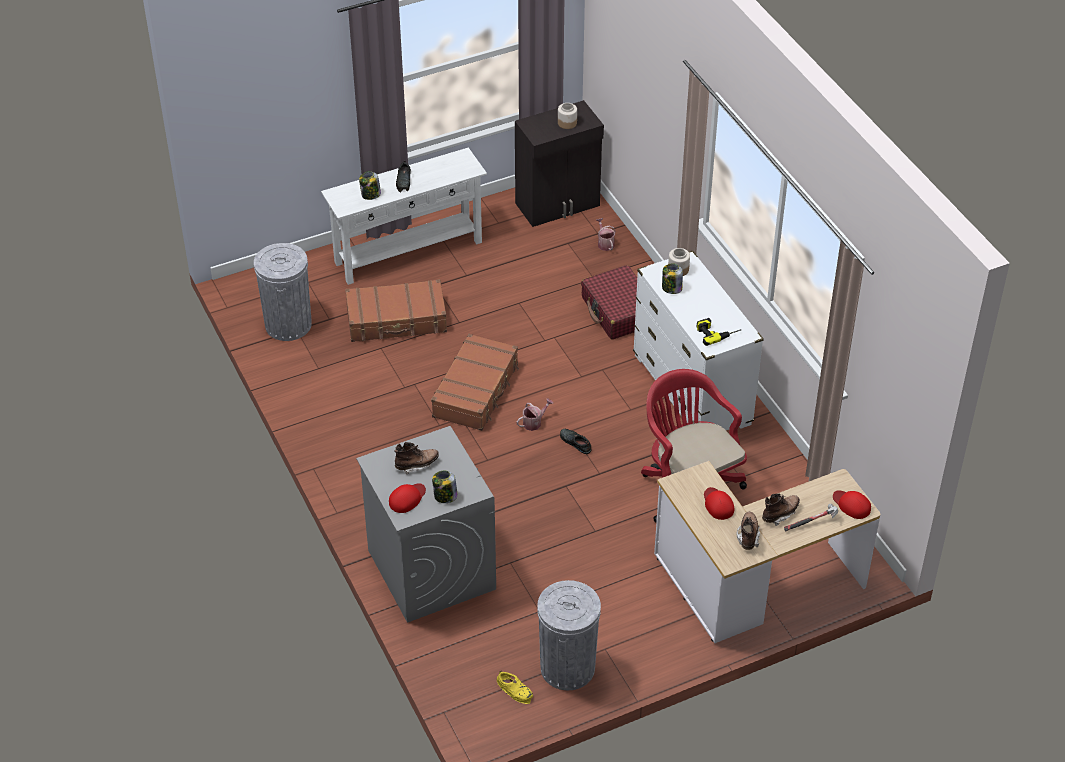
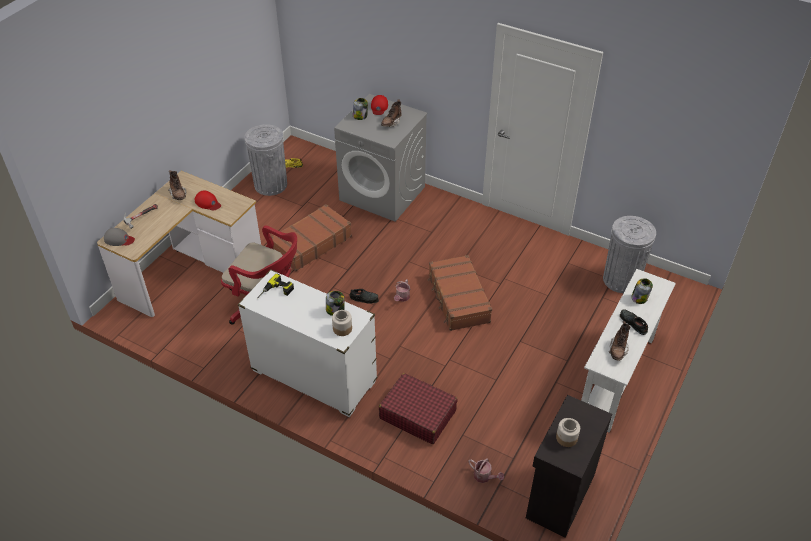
camera: 145 degrees right, 0 degrees up
brown suitcase [345,279,447,342] -> brown suitcase moved to [271,204,352,271]
brown boot [762,494,800,526] -> brown boot moved to [609,321,630,361]
red cap [833,490,871,519] -> grey cap [104,228,135,246]

